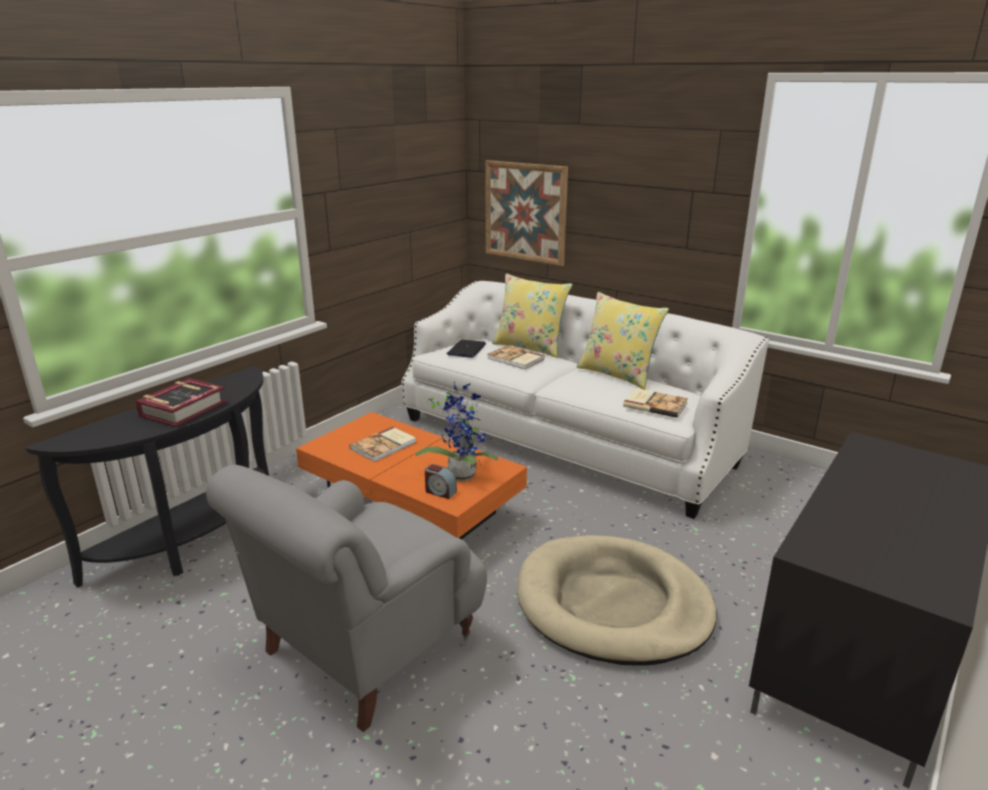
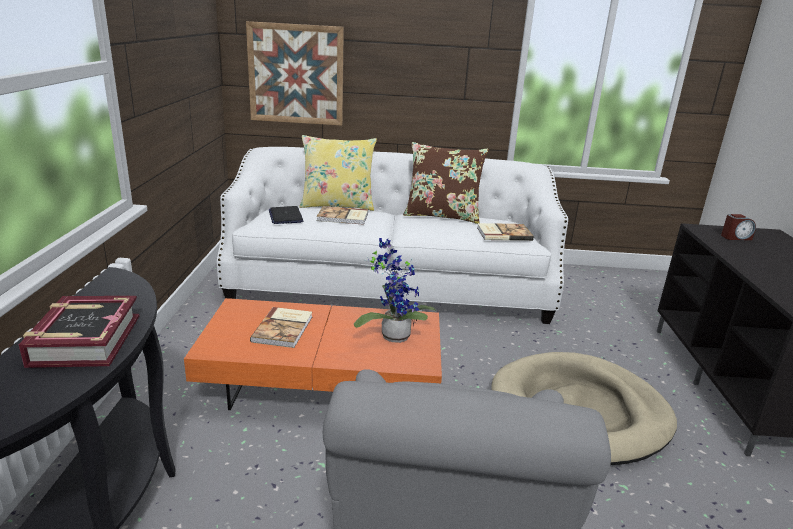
camera: 35 degrees left, 0 degrees up
alarm clock [425,464,457,499] -> alarm clock moved to [721,214,756,240]
yellow pillow [577,292,669,390] -> brown pillow [403,142,489,224]

